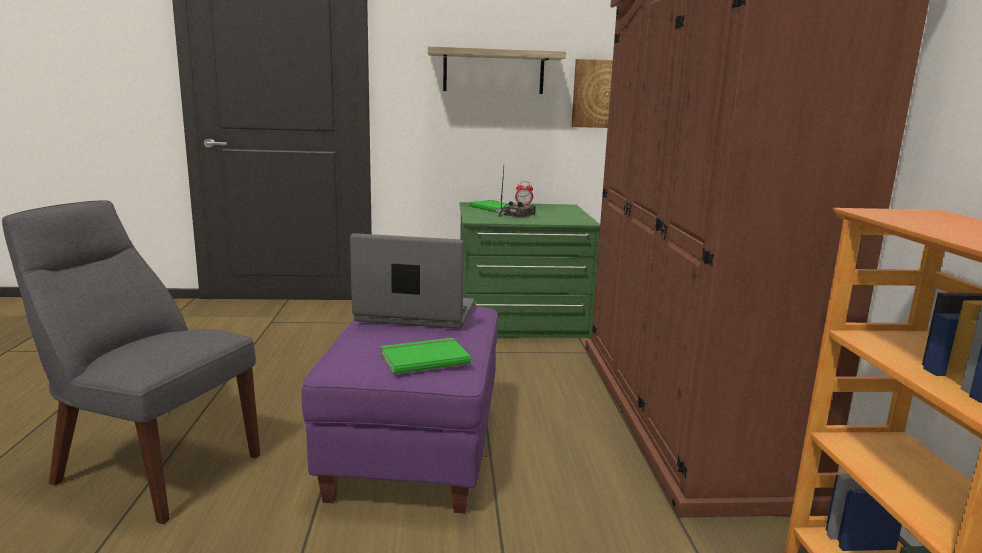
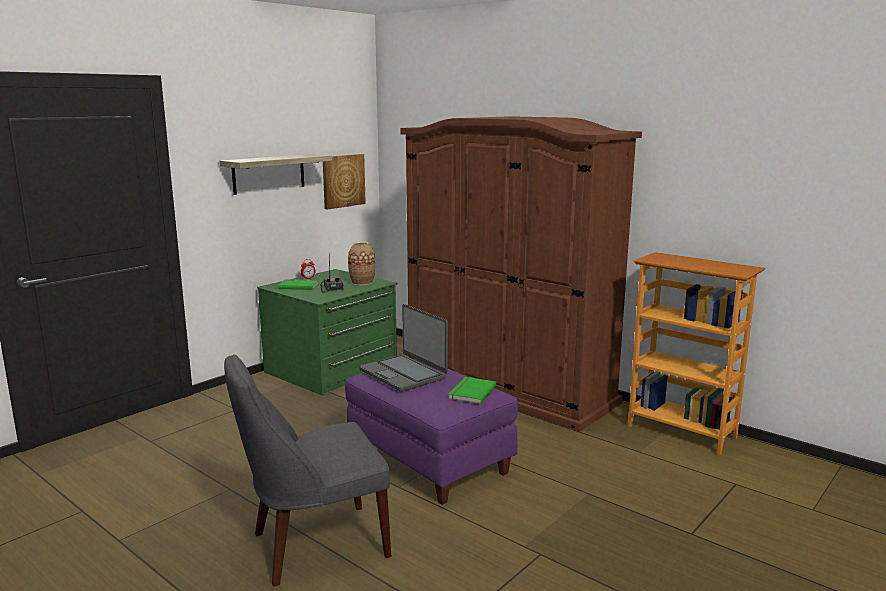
camera: 45 degrees left, 0 degrees up
laptop [350,233,474,329] -> laptop turned 90 degrees counterclockwise [359,304,448,392]
none -> vase [348,242,375,285]

